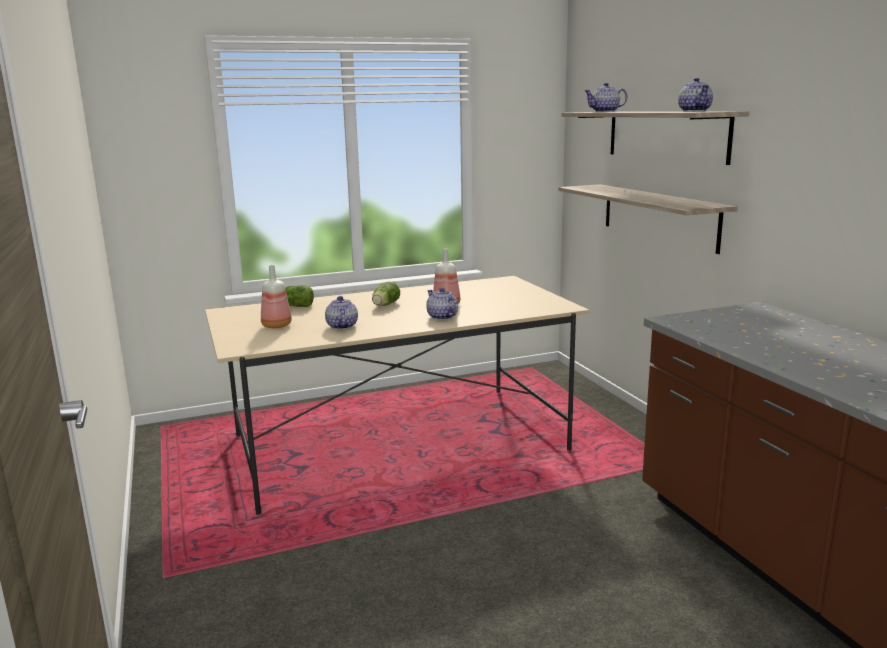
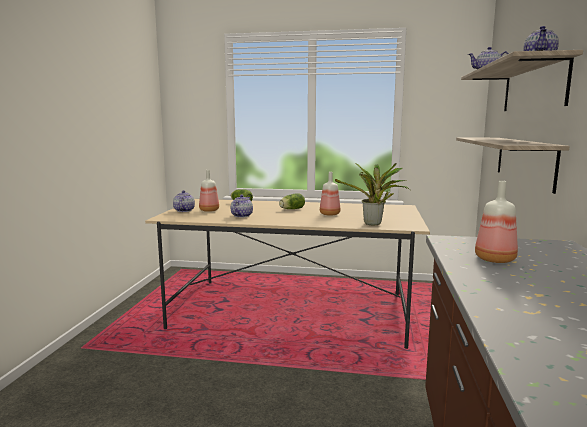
camera: 30 degrees right, 5 degrees down
teapot [426,287,458,320] -> teapot moved to [173,190,195,212]
none -> potted plant [335,163,410,226]
none -> bottle [475,181,518,263]

